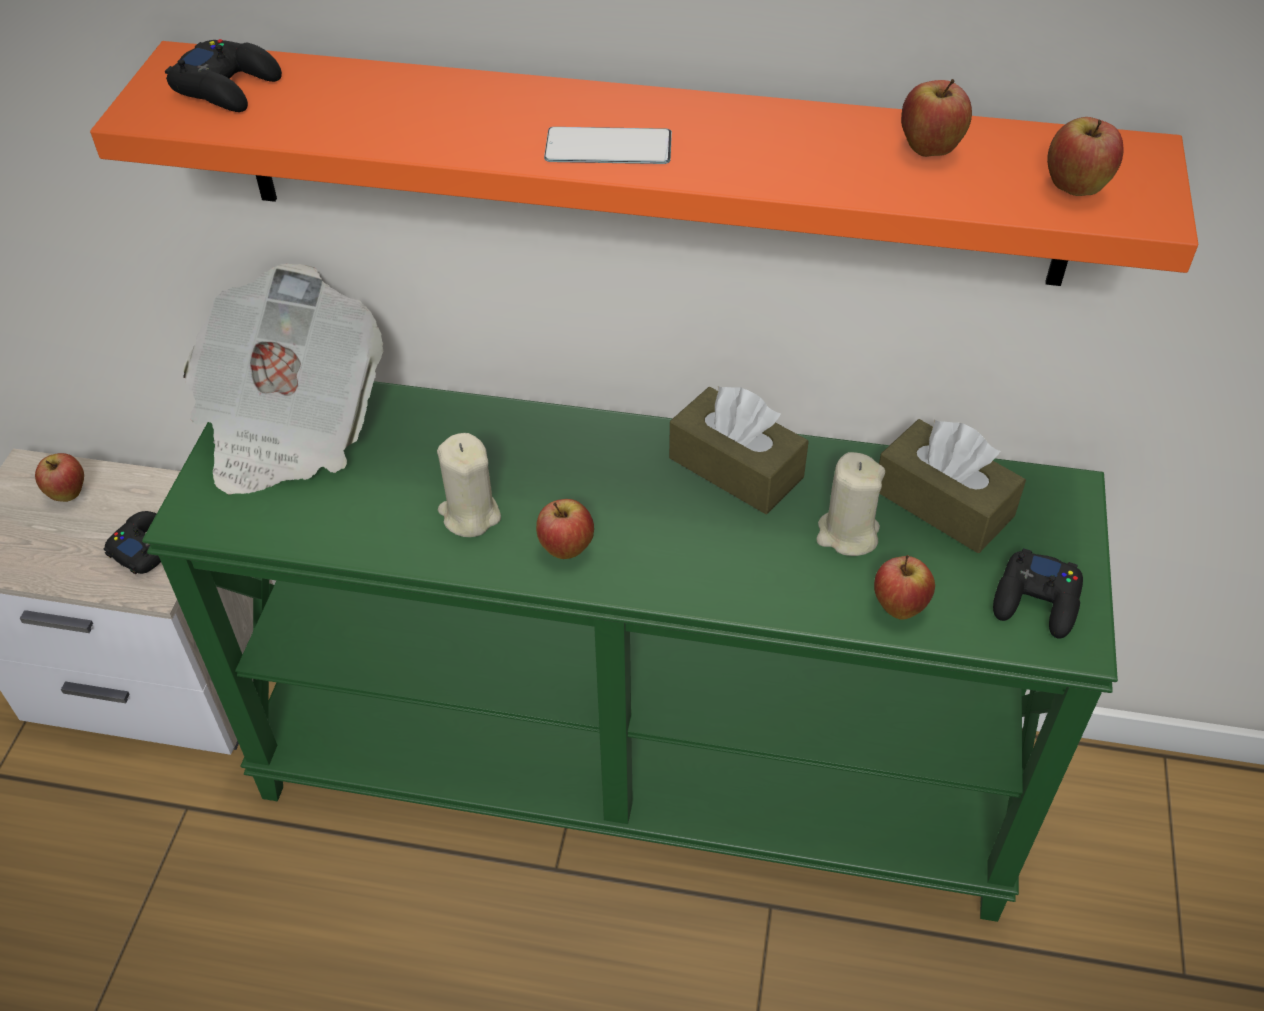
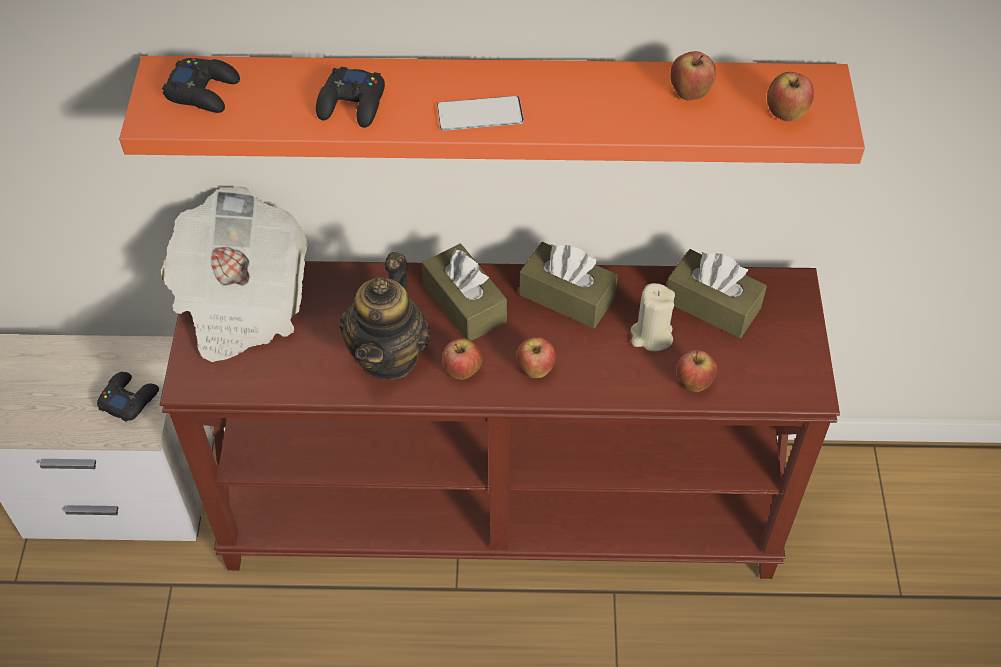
camera: 10 degrees left, 5 degrees up
apple [35,453,84,502] -> apple moved to [516,337,556,378]
green console table [142,381,1118,922] -> brown console table [160,261,840,579]
beige candle [437,433,501,537] -> teapot [340,252,430,380]
black game controller [993,548,1083,639] -> black game controller moved to [316,67,385,128]
none -> brown tissue box [422,244,507,341]

